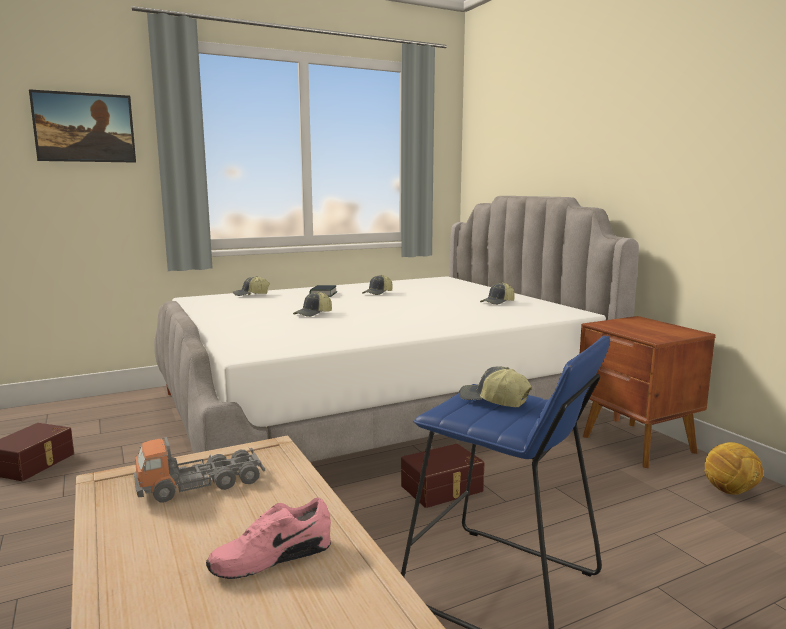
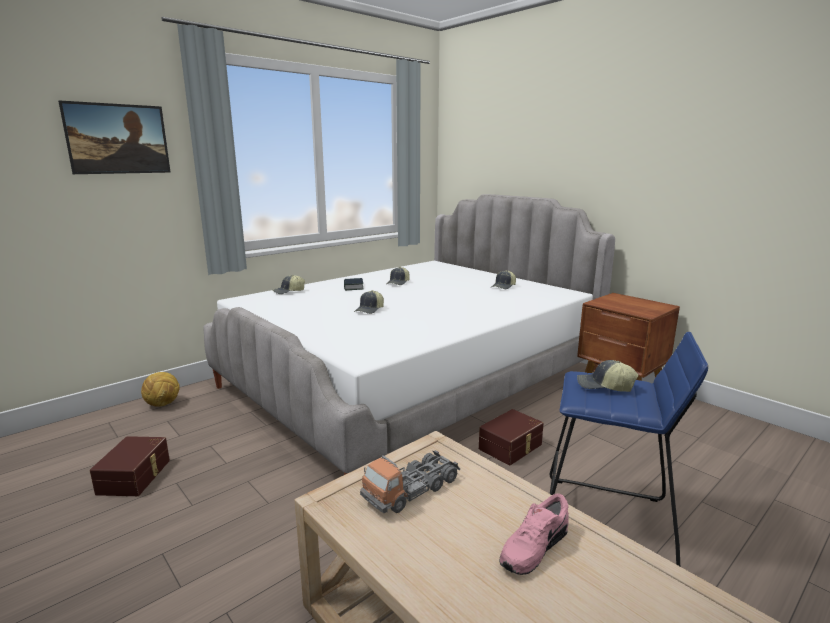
camera: 15 degrees left, 5 degrees up
football [704,442,763,495] -> football moved to [141,372,180,407]

